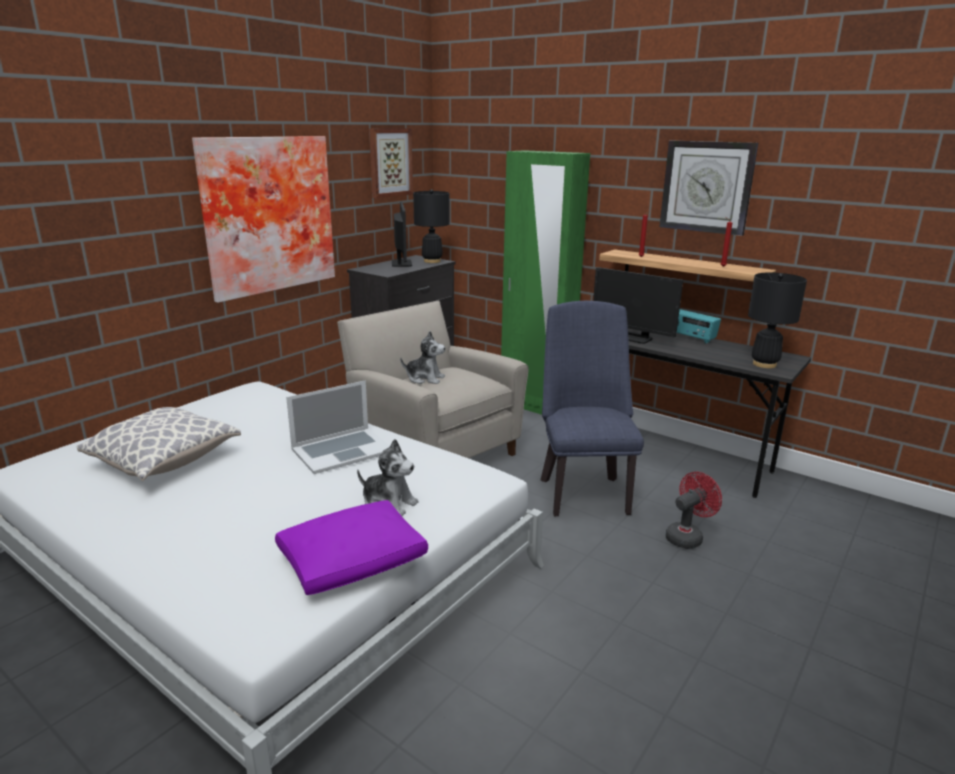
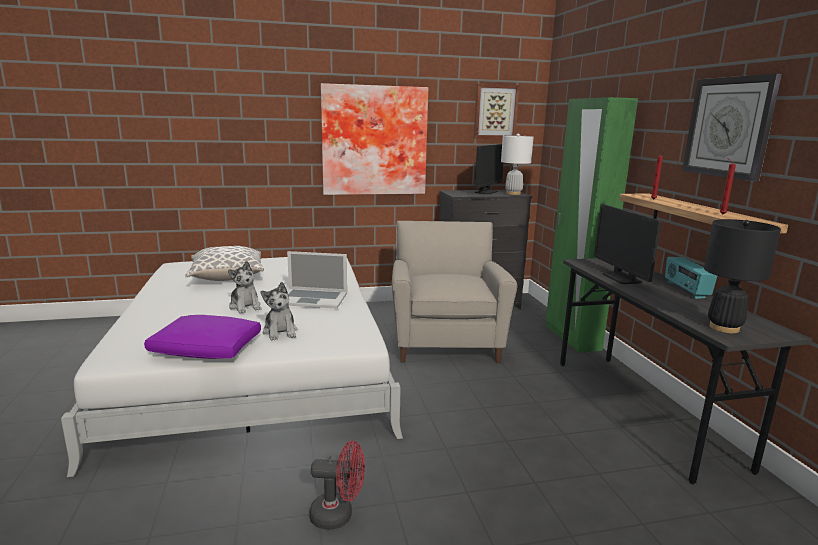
camera: 40 degrees right, 5 degrees down
plush toy [400,331,445,384] -> plush toy moved to [228,261,262,314]
black table lamp [413,189,450,263] -> white table lamp [501,133,533,195]
blue chair [541,301,644,516] -> none
red fan [665,472,722,549] -> red fan moved to [310,441,365,530]

